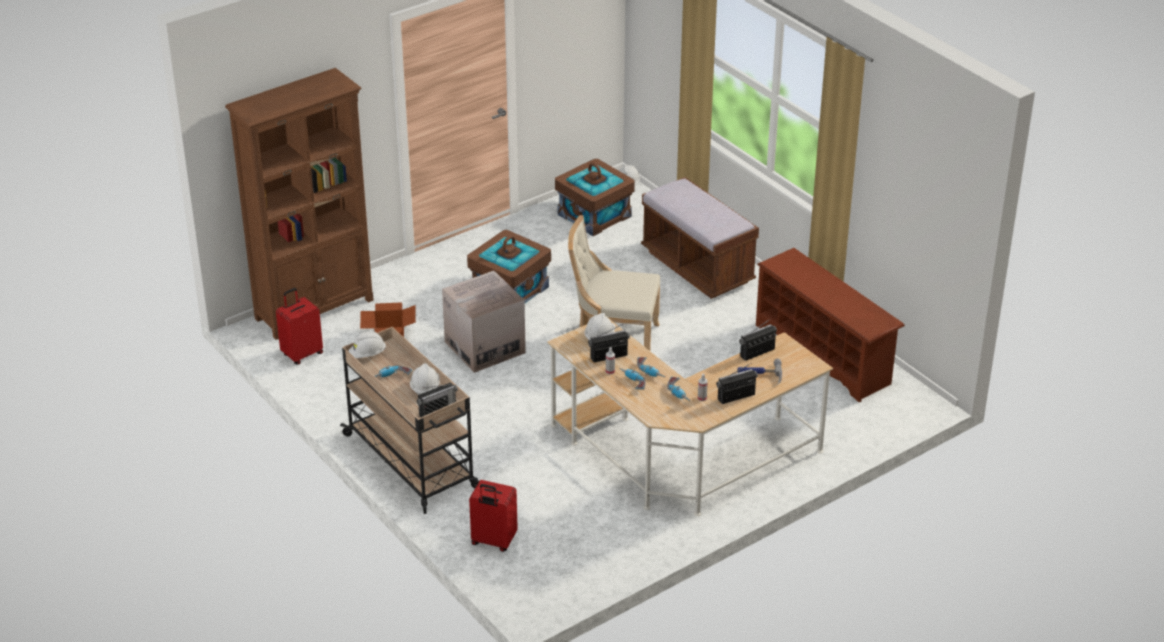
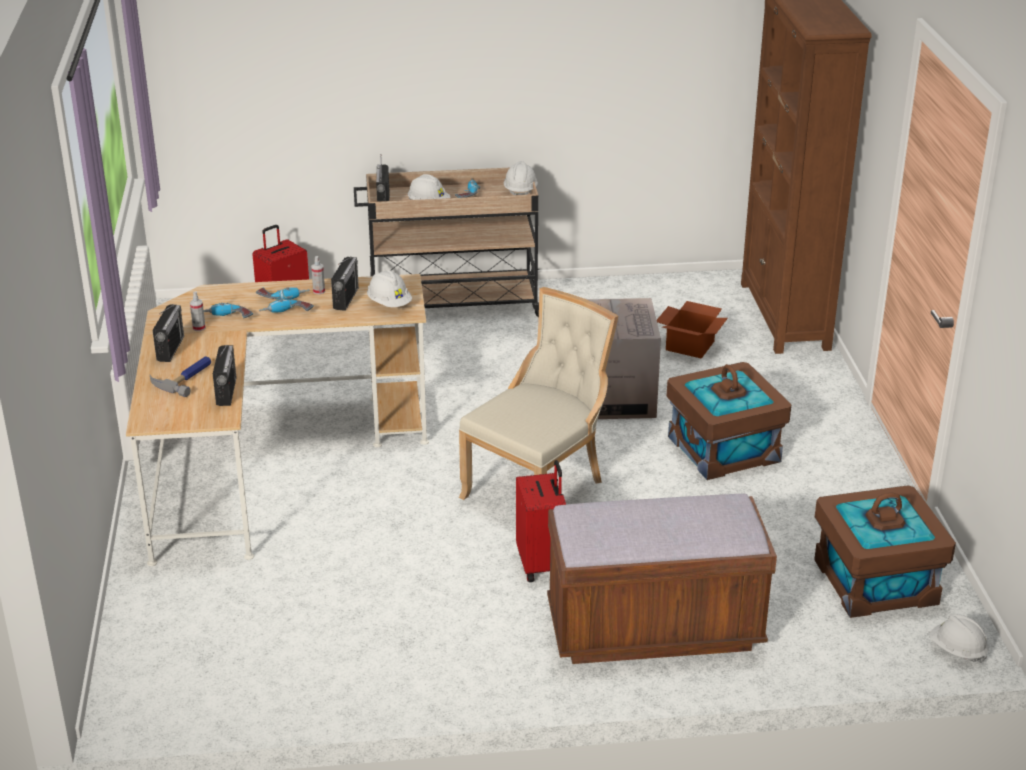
camera: 120 degrees right, 5 degrees down
red suitcase [276,288,323,365] -> red suitcase moved to [516,460,566,582]
brown shoe rack [756,248,905,403] -> none

